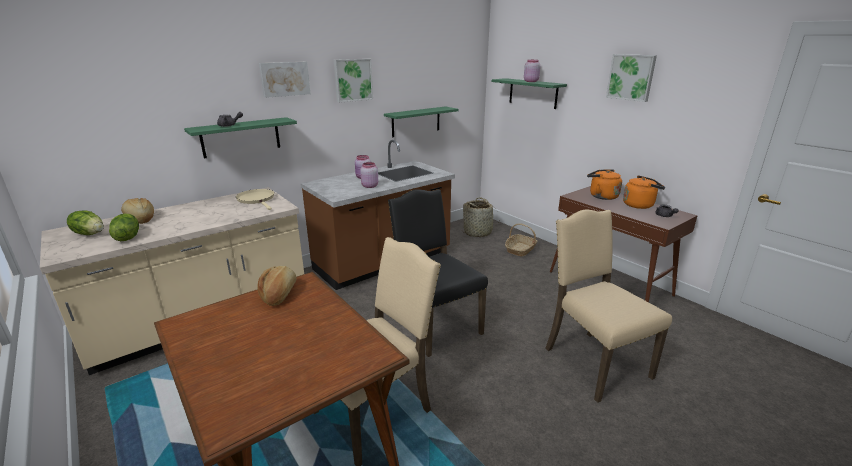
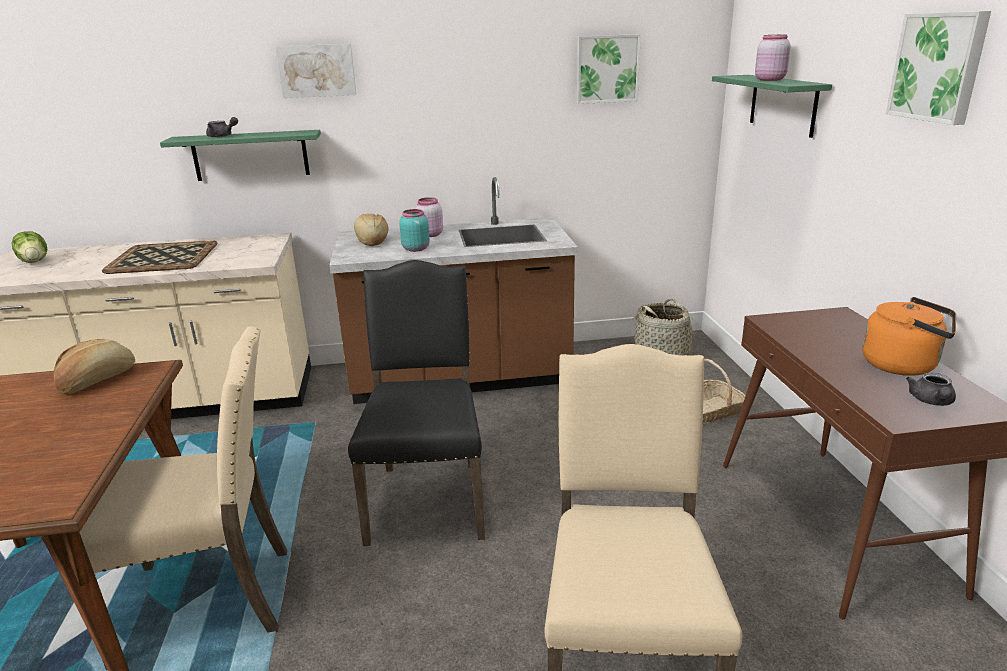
camera: 30 degrees right, 0 degrees up
lettuce [109,213,139,241] -> none
bread [121,198,154,224] -> bread moved to [354,214,389,246]
beige frying pan [236,189,274,210] -> none
picture [334,59,373,103] -> picture moved to [576,34,641,104]
pink jar [360,162,378,188] -> turquoise jar [399,209,430,252]
green shelf [384,106,459,137] -> none
orange kettle [587,169,622,200] -> none
none -> tray [102,240,217,274]

